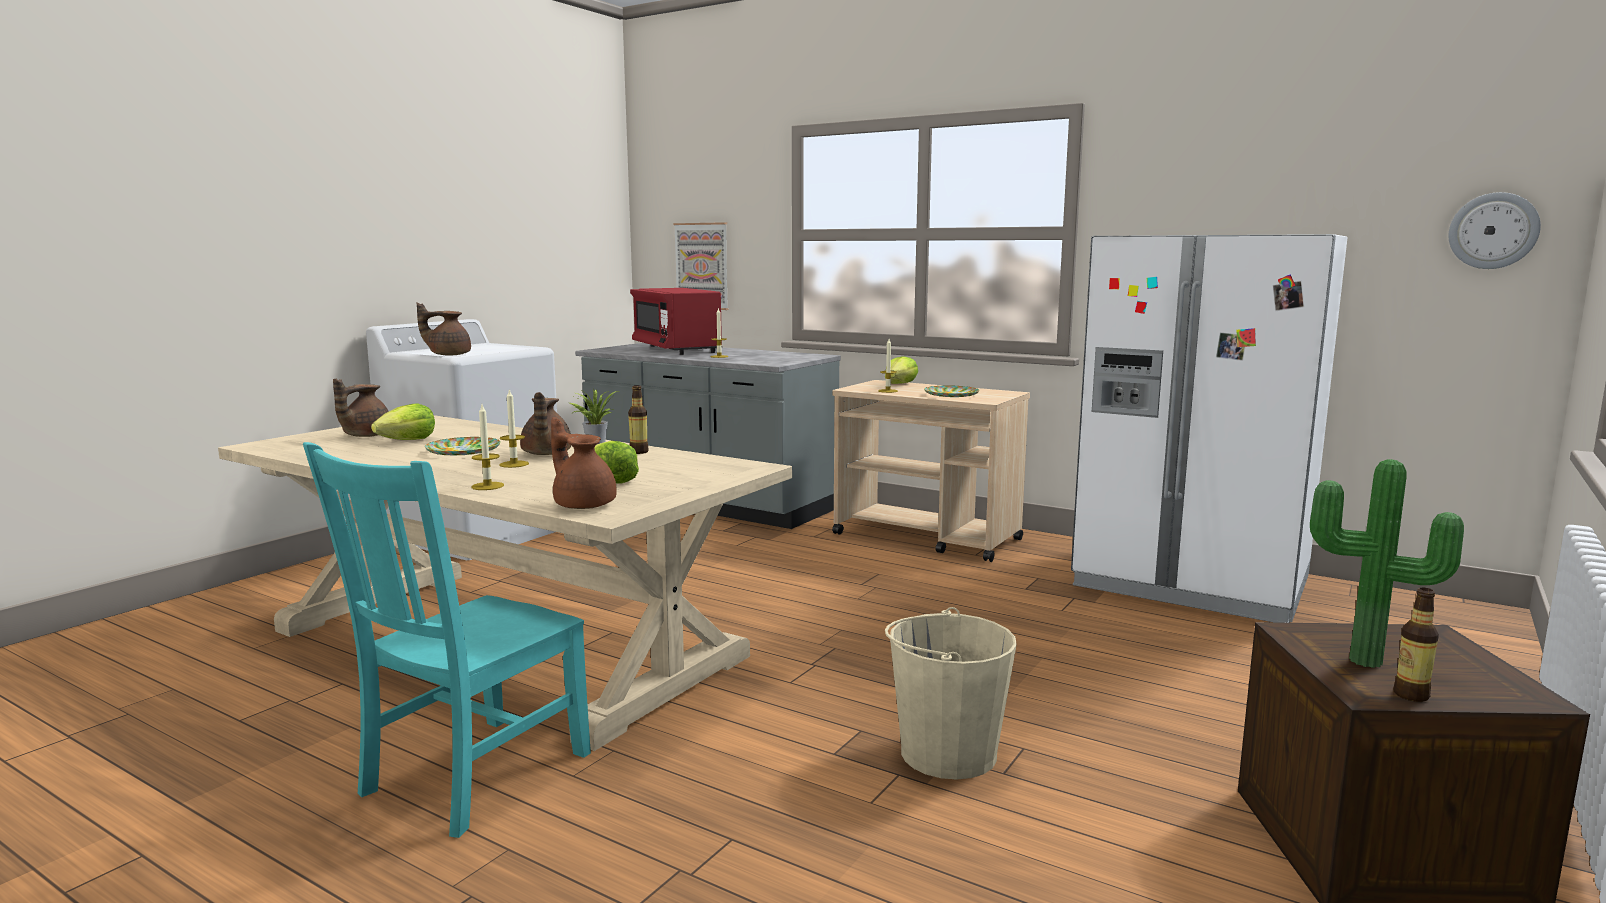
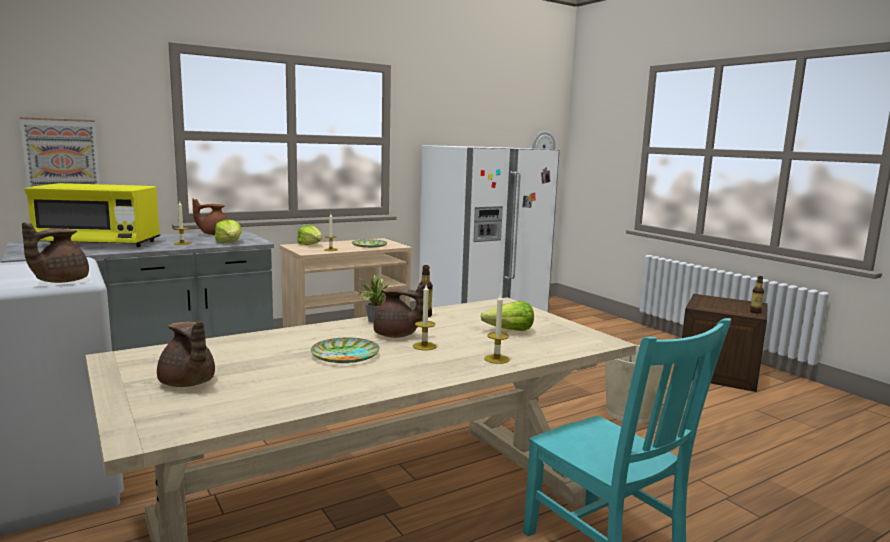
camera: 65 degrees left, 0 degrees up
lettuce [371,403,435,440] -> lettuce moved to [214,220,242,243]
brown teapot [551,417,617,509] -> brown teapot moved to [192,198,228,235]
red microwave [630,288,722,355] -> yellow microwave [24,183,160,247]
potted plant [1310,459,1464,668] -> none

